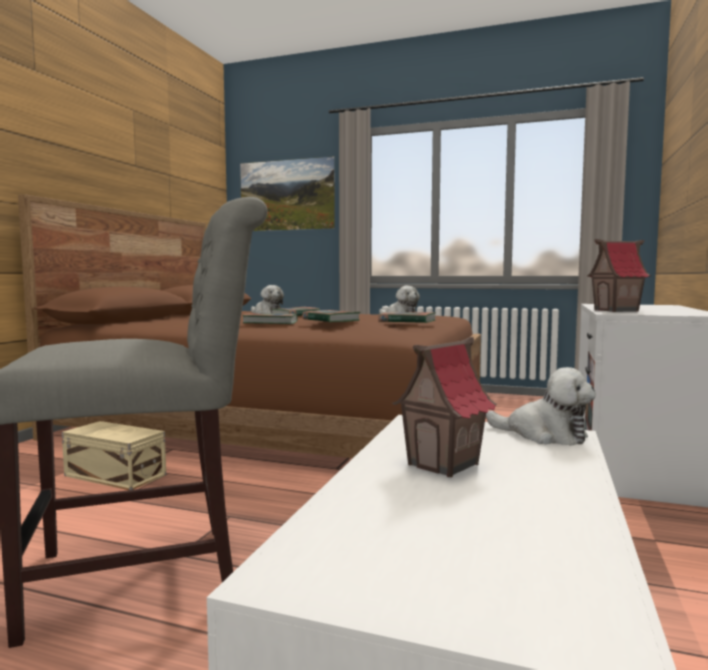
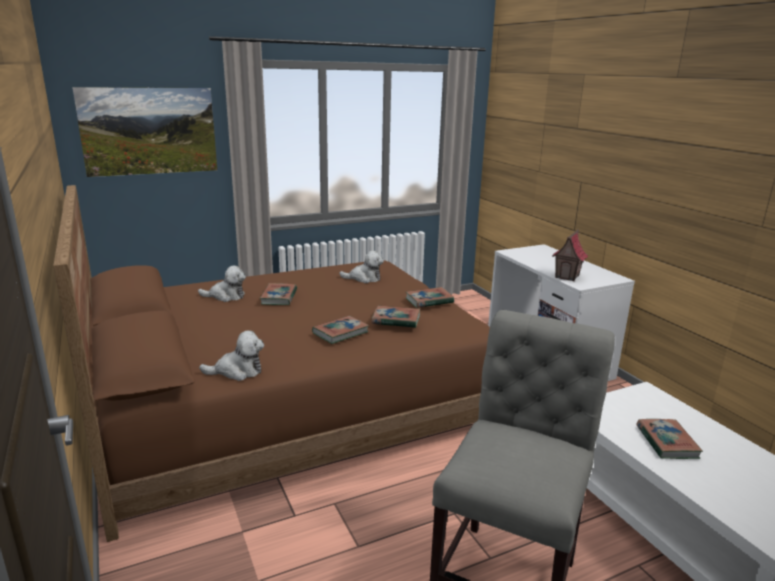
camera: 45 degrees left, 15 degrees up
beige storage box [62,421,166,490] -> none
toy house [392,337,497,477] -> book [637,419,703,459]
plush toy [486,367,596,445] -> plush toy moved to [199,330,264,381]

